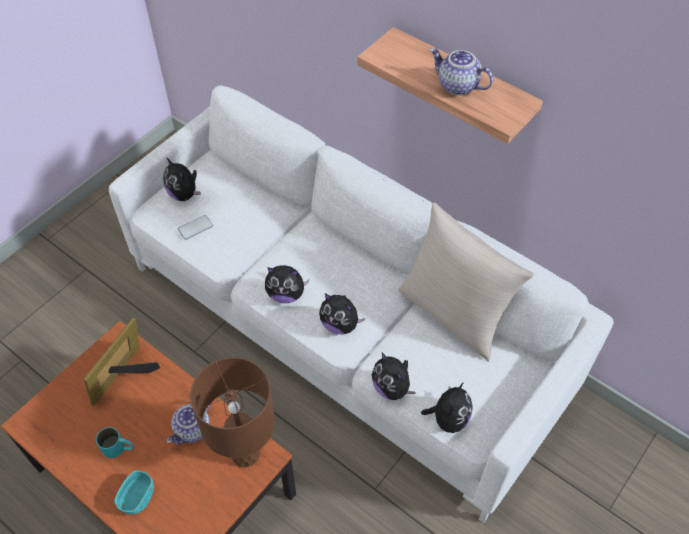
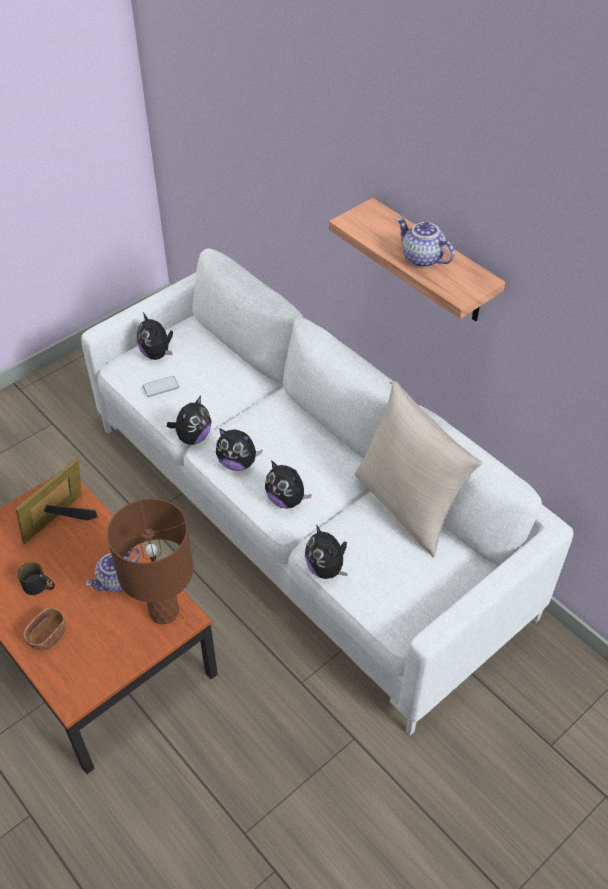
camera: 10 degrees right, 5 degrees down
turquoise mug [96,427,134,458] -> black mug [18,562,55,595]
turquoise bowl [114,470,154,514] -> brown bowl [23,608,66,650]
plush toy [421,382,472,433] -> plush toy moved to [167,396,212,445]

